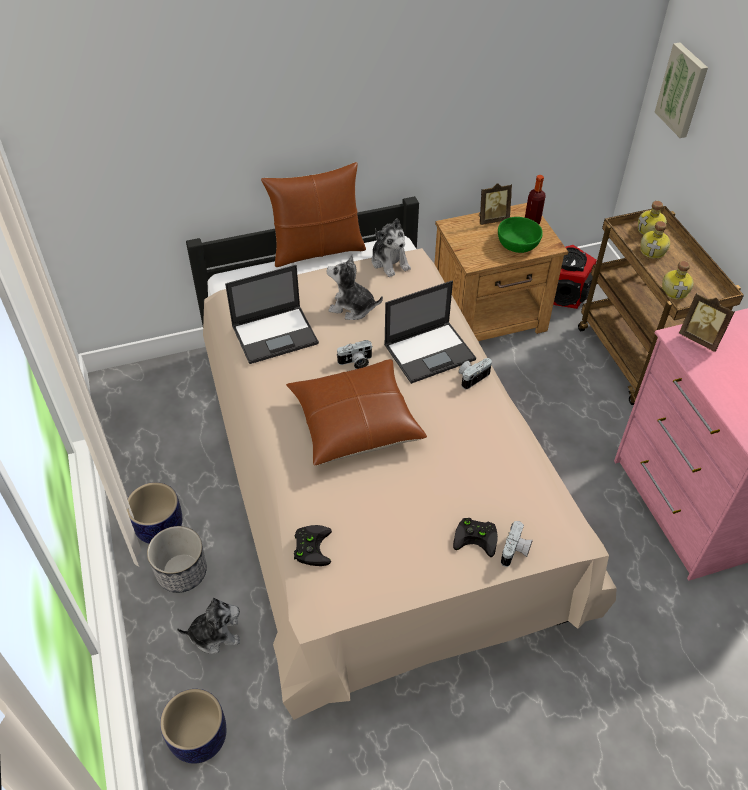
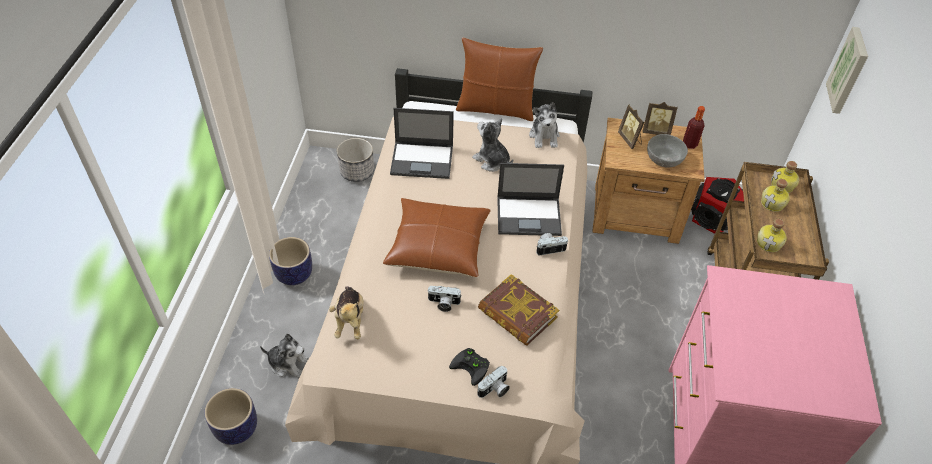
camera: 25 degrees right, 0 degrees up
planter [147,526,207,593] -> planter moved to [337,138,374,182]
black game controller [294,525,332,566] -> plush toy [329,286,364,339]
camera [336,340,373,369] -> camera moved to [427,286,462,312]
green bowl [498,217,543,253] -> grey bowl [647,134,688,167]
picture frame [679,293,735,352] -> picture frame moved to [618,104,644,149]
none -> book [478,274,559,346]

